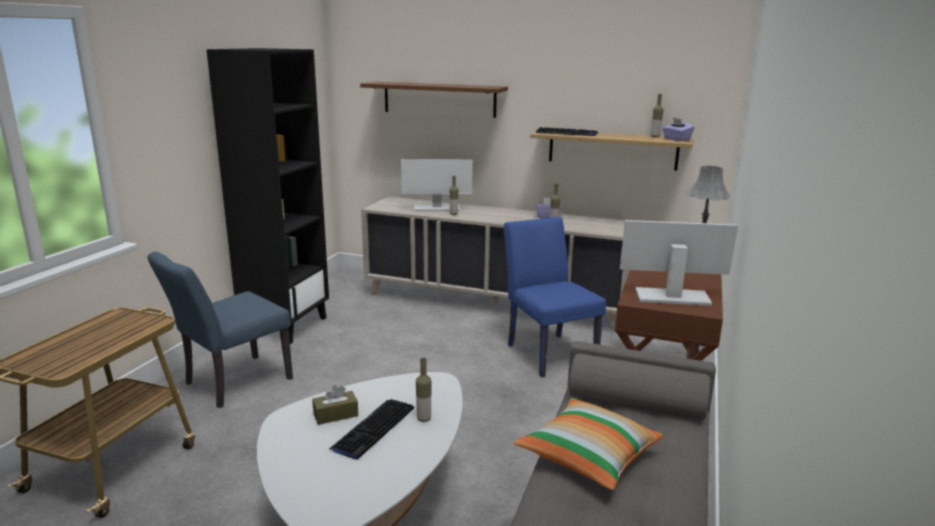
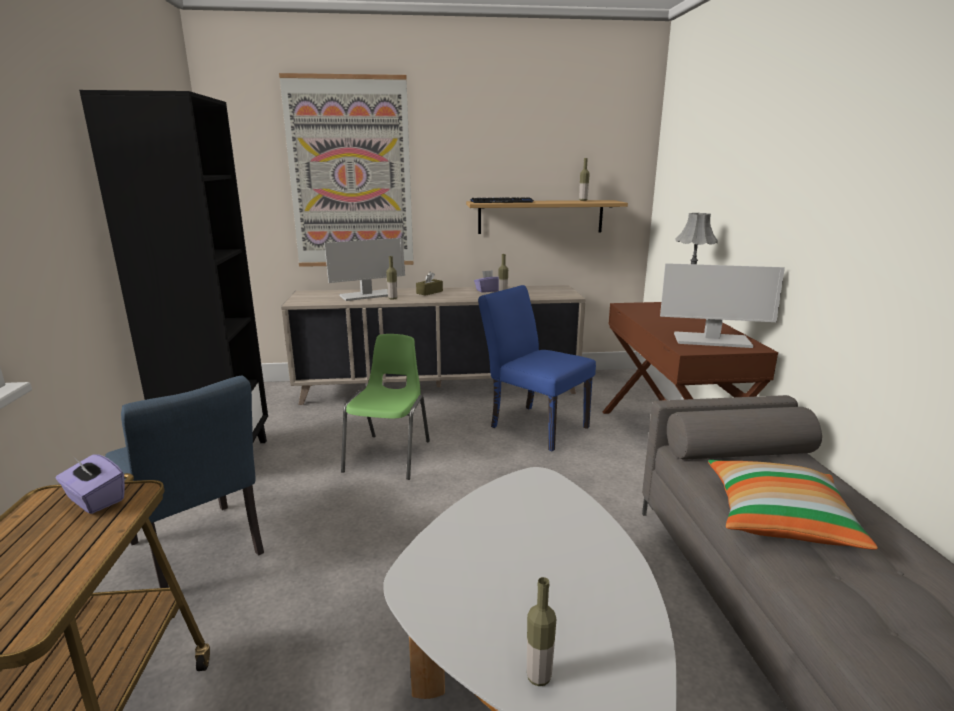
camera: 25 degrees left, 0 degrees up
blue chair [147,252,293,408] -> blue chair turned 60 degrees counterclockwise [105,376,264,588]
brown tissue box [312,385,358,425] -> brown tissue box moved to [416,272,443,296]
keyboard [329,399,414,460] -> none
brown shelf [360,81,508,118] -> picture [279,73,413,267]
bottle [416,358,432,422] -> bottle moved to [527,577,556,686]
monitor [620,220,738,306] -> monitor turned 150 degrees counterclockwise [660,263,785,348]
purple tissue box [662,118,694,141] -> purple tissue box moved to [55,454,125,514]
none -> green chair [341,334,430,480]

